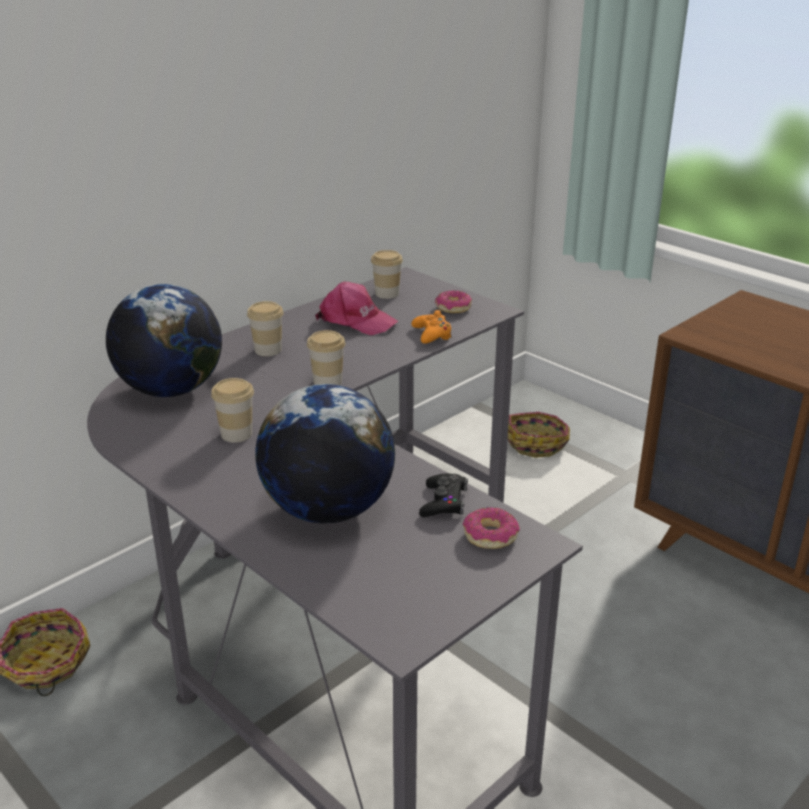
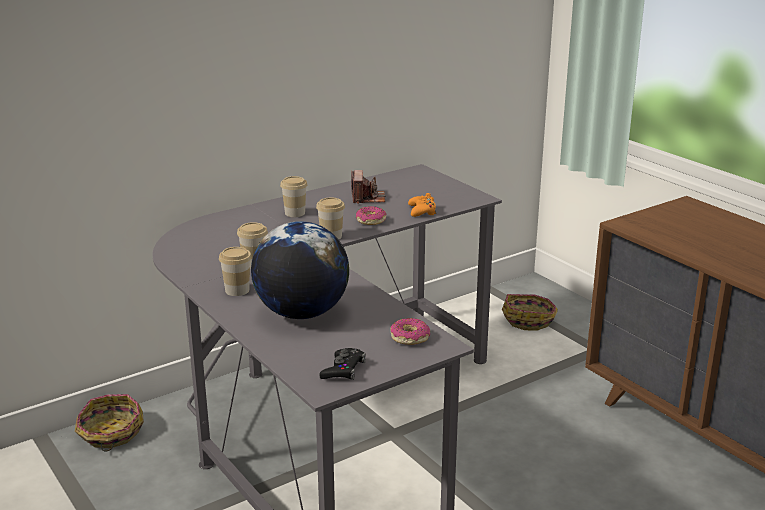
camera: 10 degrees right, 5 degrees down
globe [106,284,222,397] -> none
pink cap [315,282,398,335] -> camera [351,170,386,204]
cup [371,250,403,299] -> cup moved to [219,247,251,296]
black game controller [419,473,468,517] -> black game controller moved to [319,348,366,380]
donut [435,290,472,313] -> donut moved to [356,206,386,225]

